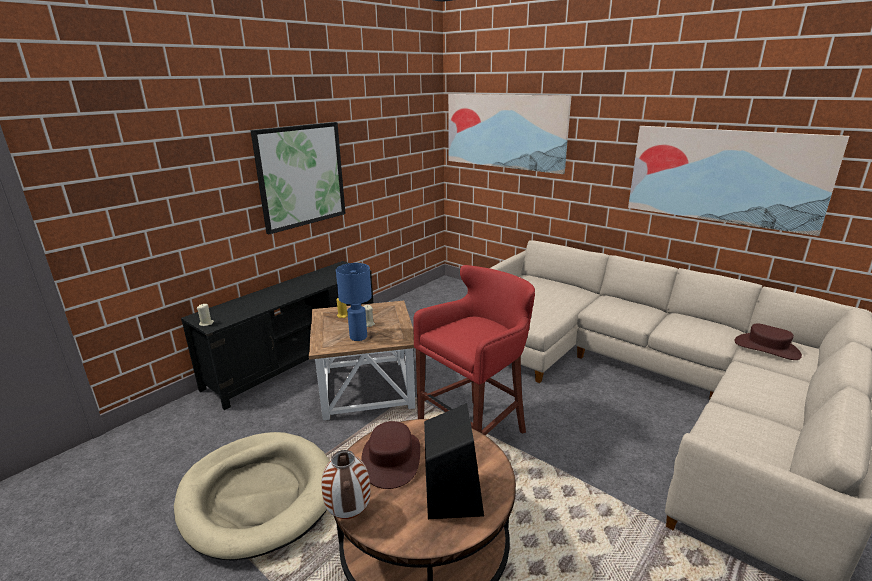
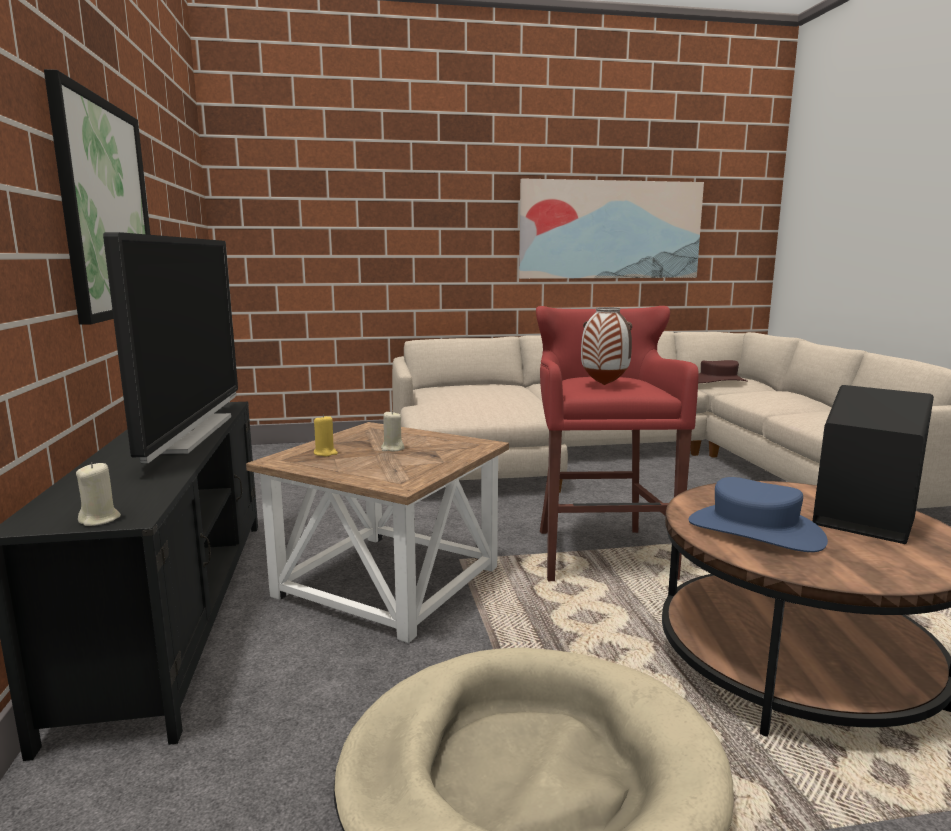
camera: 50 degrees left, 10 degrees down
vase [322,450,371,519] -> vase moved to [581,307,632,385]
blue table lamp [336,263,372,341] -> none
brown hat [361,421,420,489] -> blue hat [688,477,828,552]
picture [448,94,571,174] -> none
none -> television [103,232,238,463]

